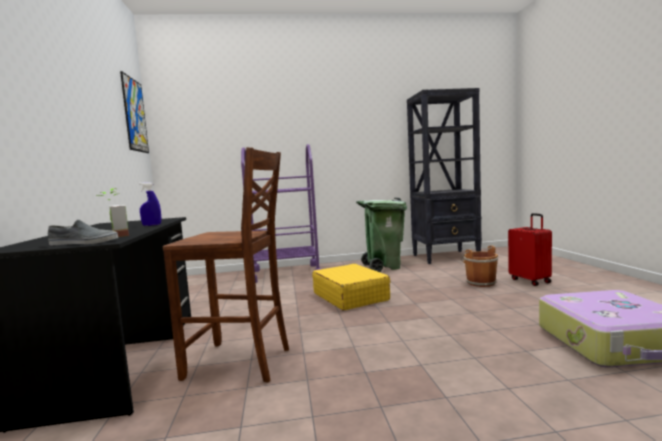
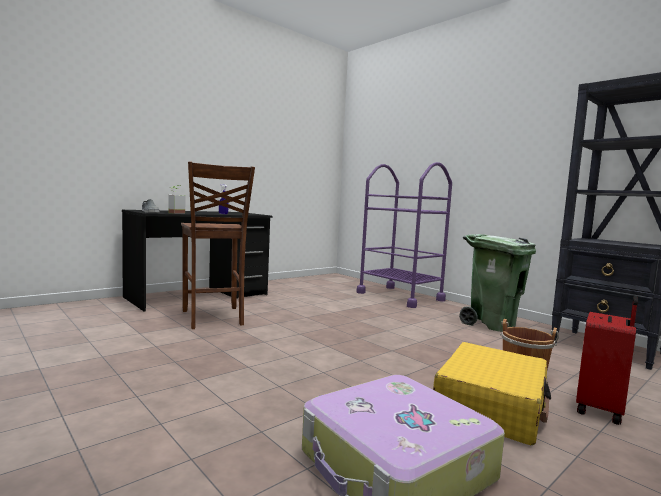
camera: 55 degrees right, 0 degrees up
picture [120,71,149,153] -> none
yellow suitcase [312,264,390,310] -> yellow suitcase moved to [433,342,551,445]

